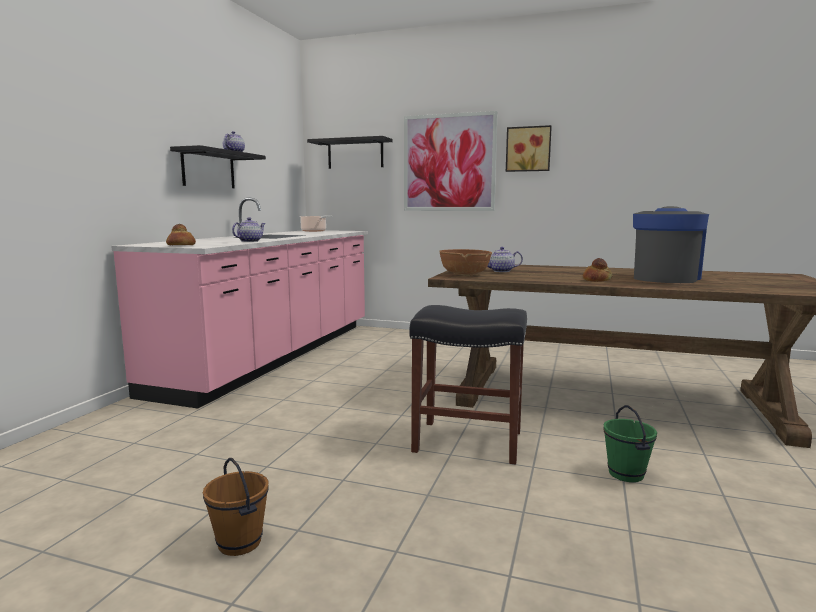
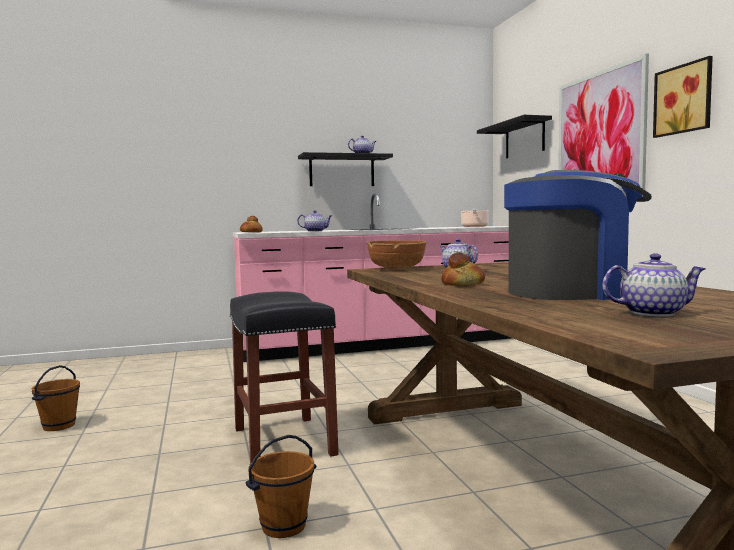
camera: 55 degrees right, 5 degrees down
green bucket [603,405,657,482] -> brown bucket [246,435,316,538]
none -> teapot [603,253,705,317]

